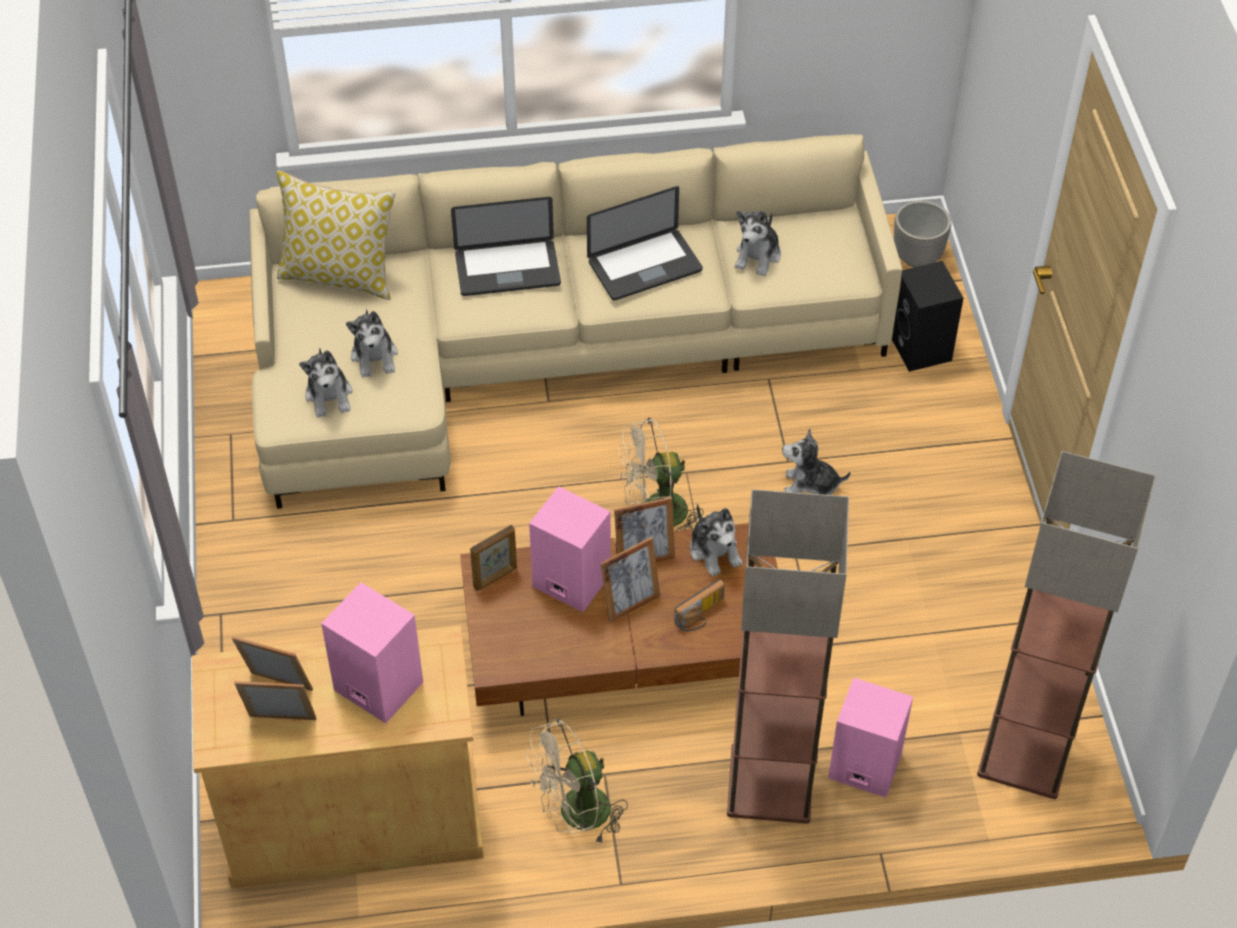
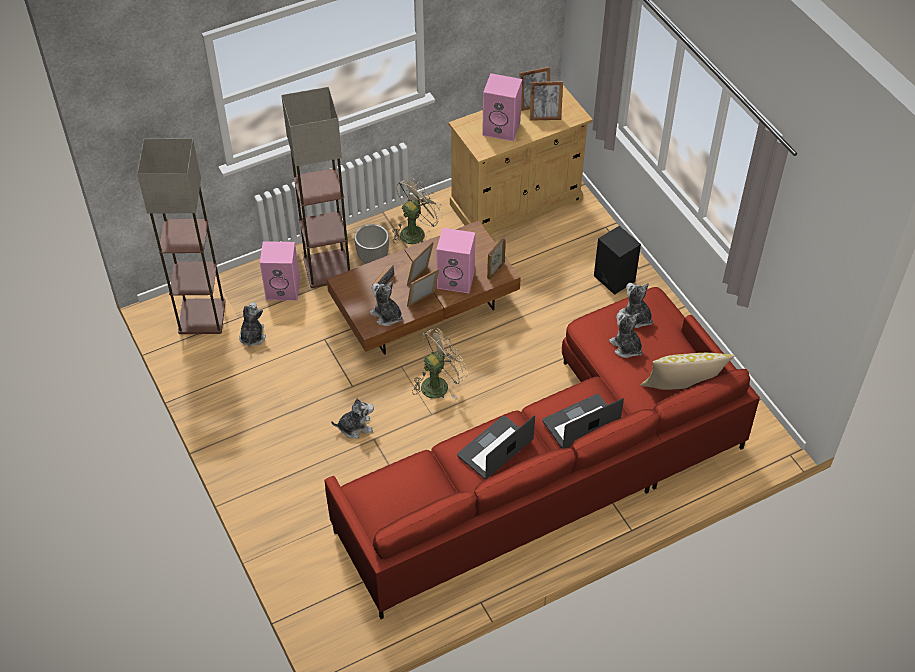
camera: 160 degrees right, 0 degrees up
beige sofa [250,134,902,509] -> red sofa [324,287,760,619]
plush toy [735,210,781,276] -> plush toy moved to [239,302,266,346]
black speaker [892,261,963,372] -> black speaker moved to [594,226,641,295]
planter [894,200,951,267] -> planter moved to [354,224,389,264]

